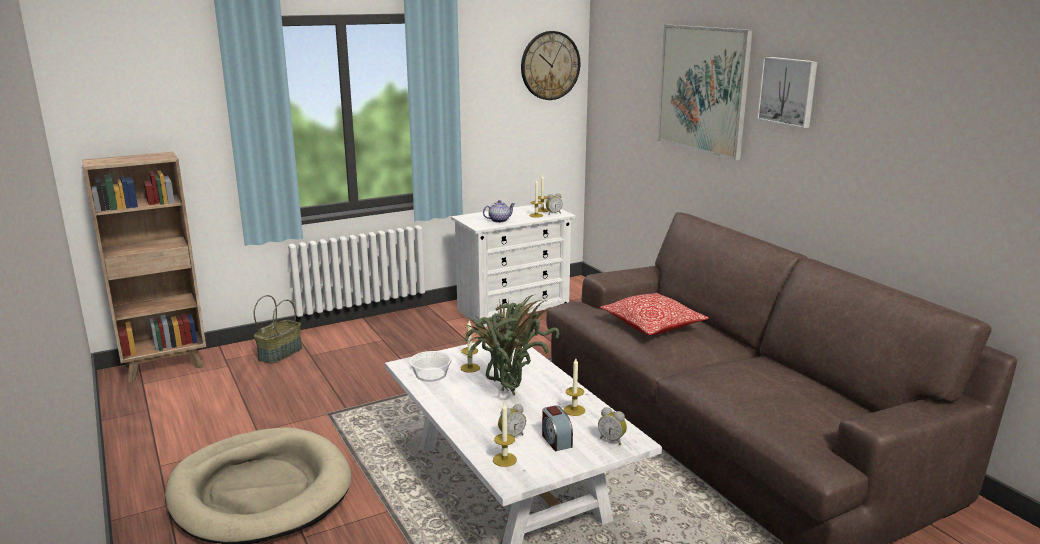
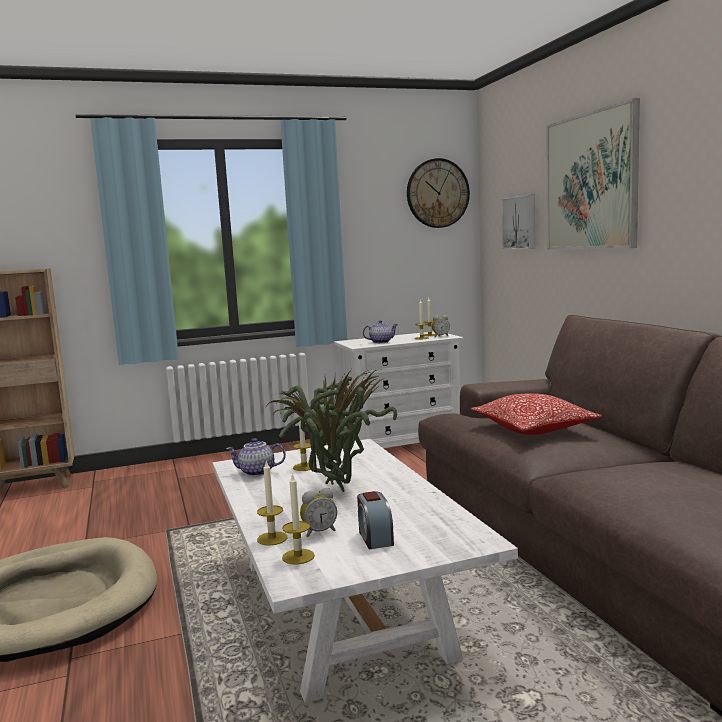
camera: 10 degrees right, 10 degrees down
basket [254,295,302,364] -> none
bowl [409,351,452,382] -> teapot [226,438,286,476]
candle [564,358,585,416] -> candle moved to [257,461,287,546]
alarm clock [598,407,627,445] -> none
picture [757,57,817,128] -> picture moved to [501,194,535,249]

